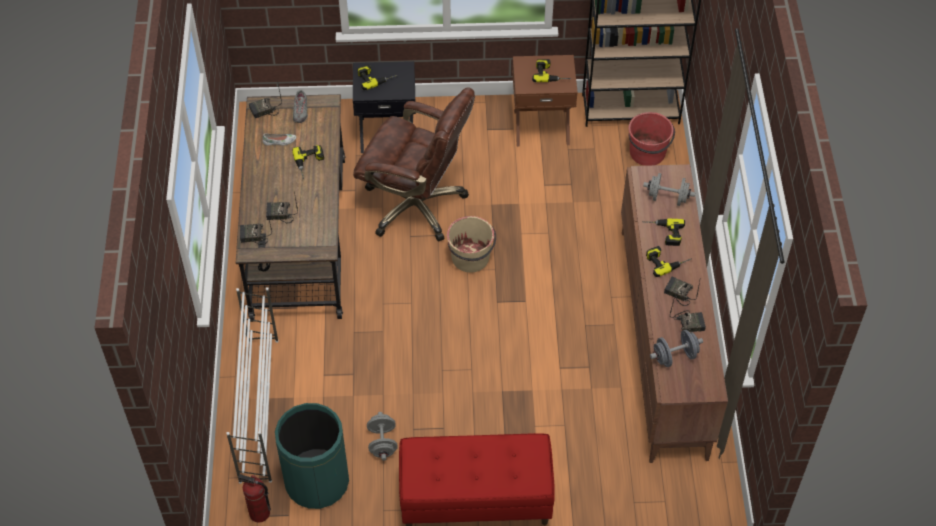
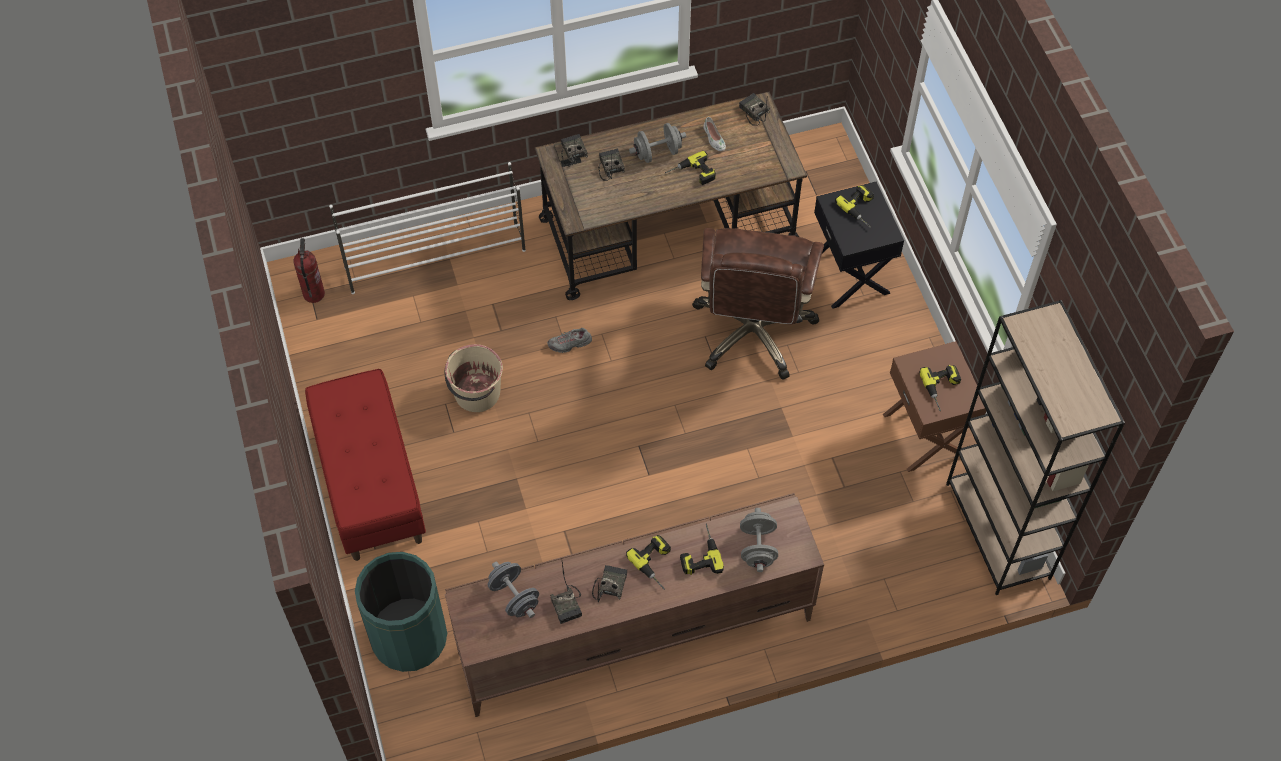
camera: 75 degrees right, 5 degrees up
green trash can [275,403,349,509] -> green trash can moved to [355,552,447,672]
grey shoe [292,90,308,123] -> grey shoe moved to [547,328,592,353]
grey dumbbell [367,412,398,461] -> grey dumbbell moved to [629,123,686,163]
beige bucket [447,216,496,273] -> beige bucket moved to [445,344,503,412]
red bucket [628,112,675,166] -> none

